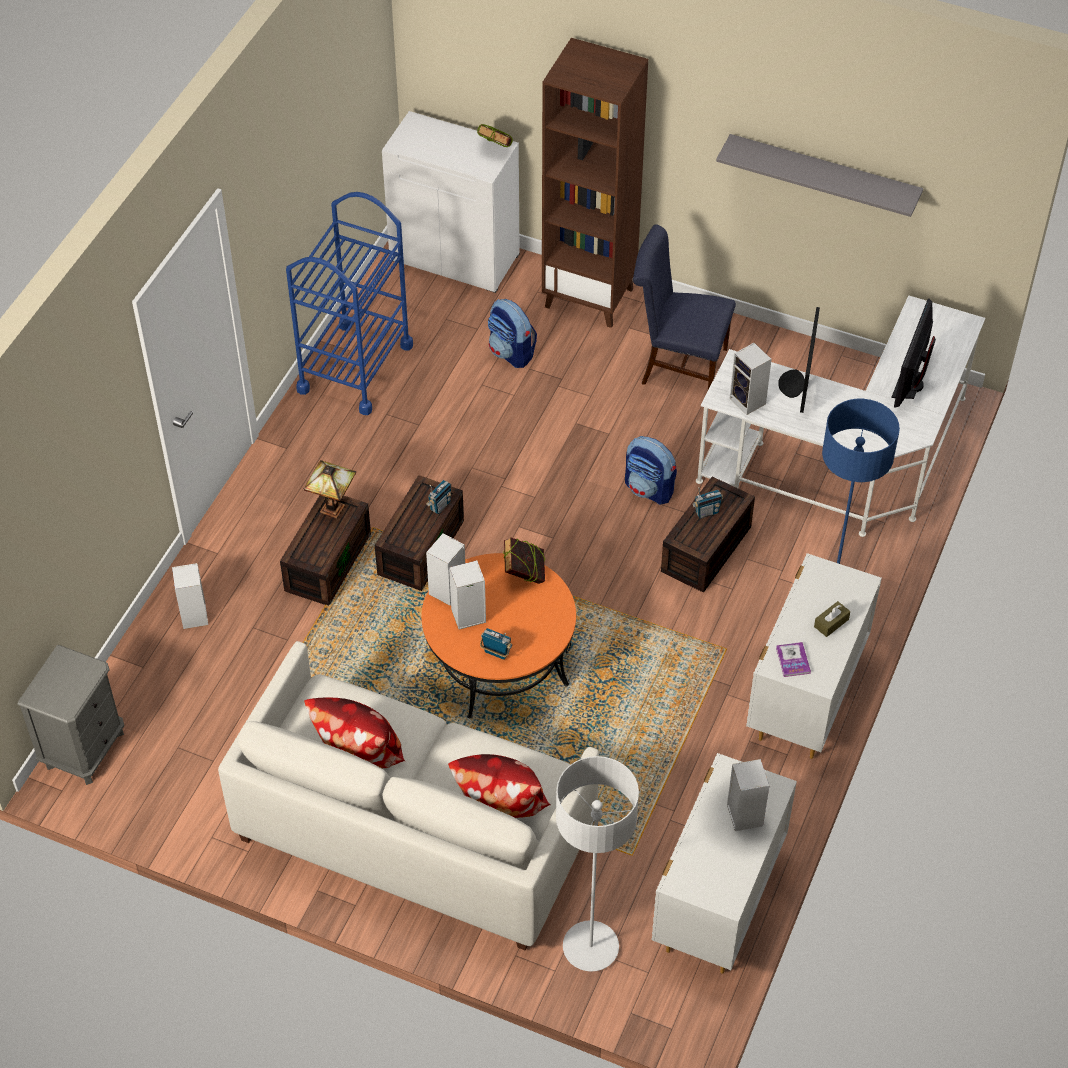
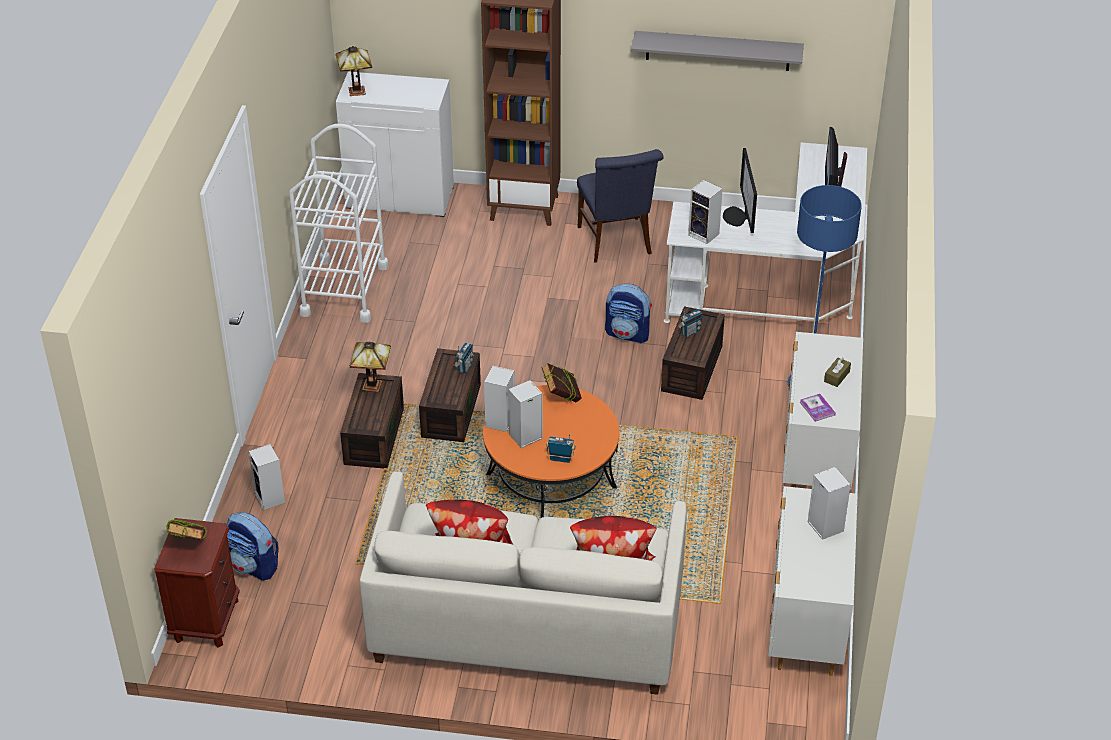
camera: 15 degrees left, 10 degrees down
grey nightstand [18,645,124,785] -> brown nightstand [154,518,240,648]
blue cart [286,192,413,415] -> white cart [289,124,389,323]
book [477,124,513,147] -> book moved to [166,519,207,539]
backpack [488,299,537,368] -> backpack moved to [226,512,279,581]
grey floor lamp [556,756,639,972] -> none
blue chair [633,224,736,390] -> blue chair turned 105 degrees counterclockwise [577,149,664,263]
none -> table lamp [336,46,372,96]

